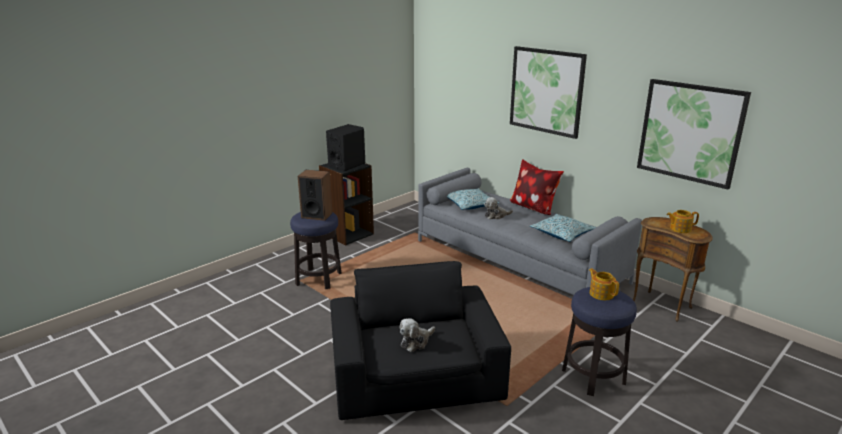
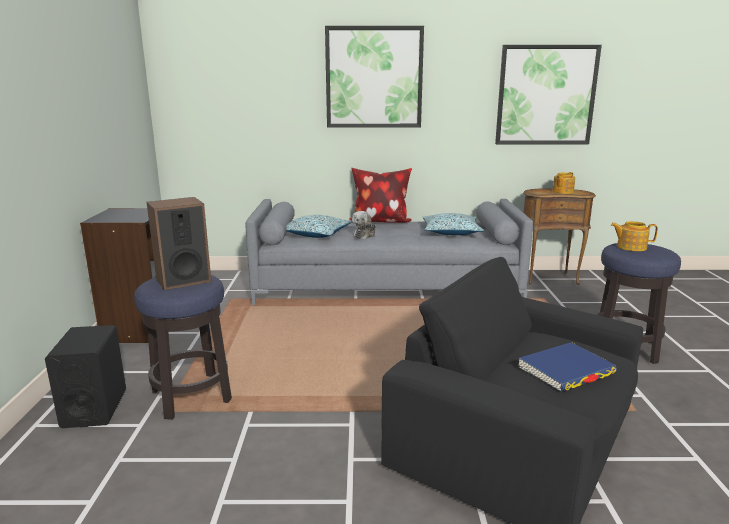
camera: 45 degrees left, 5 degrees down
black speaker [326,124,365,172] -> black speaker moved to [45,325,126,428]
plush toy [400,318,435,352] -> blue book [519,342,617,392]

